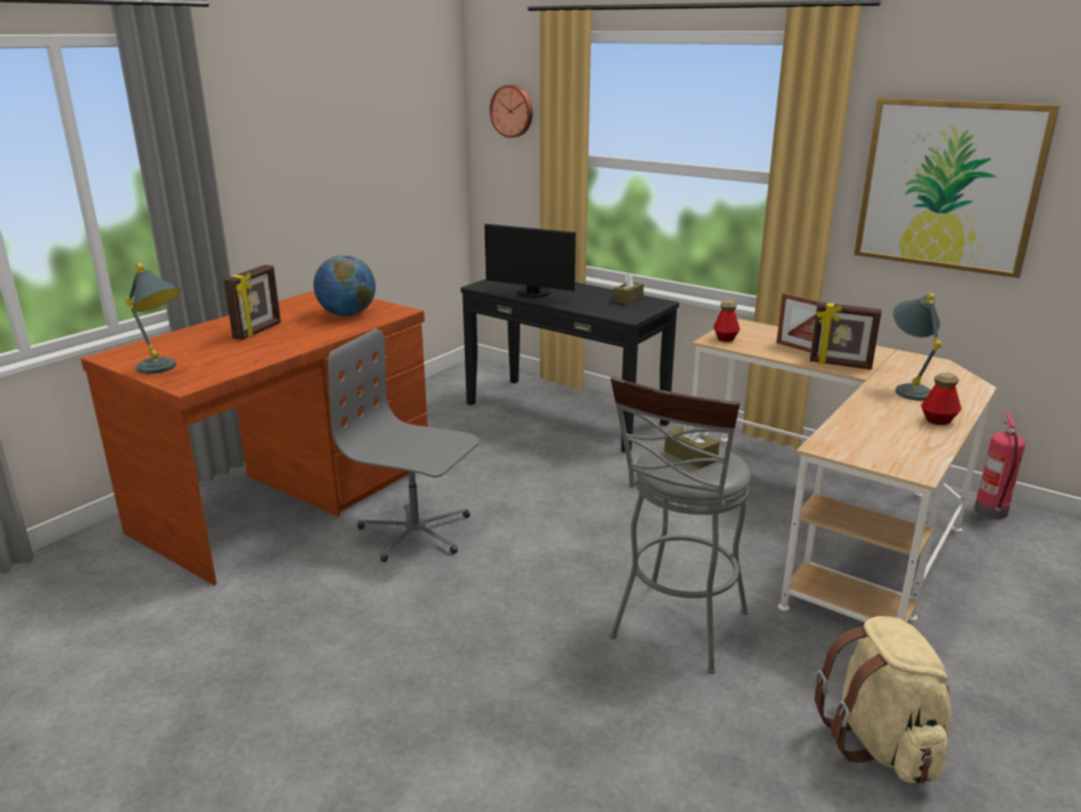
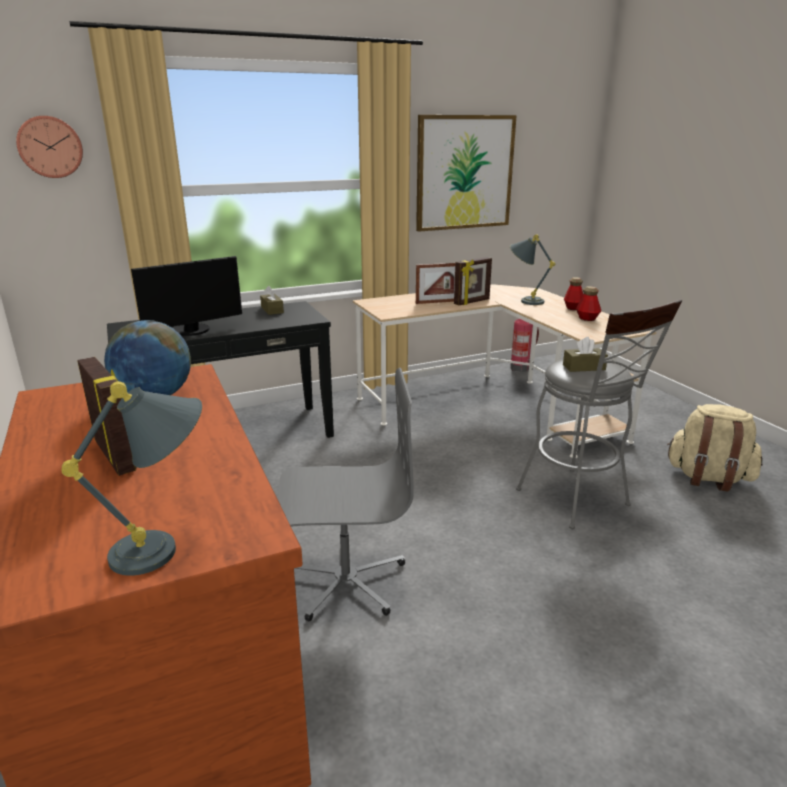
camera: 60 degrees left, 0 degrees up
grey office chair [328,329,479,562] -> grey office chair turned 150 degrees counterclockwise [277,368,414,622]
bottle [714,300,740,342] -> bottle moved to [576,286,601,321]

